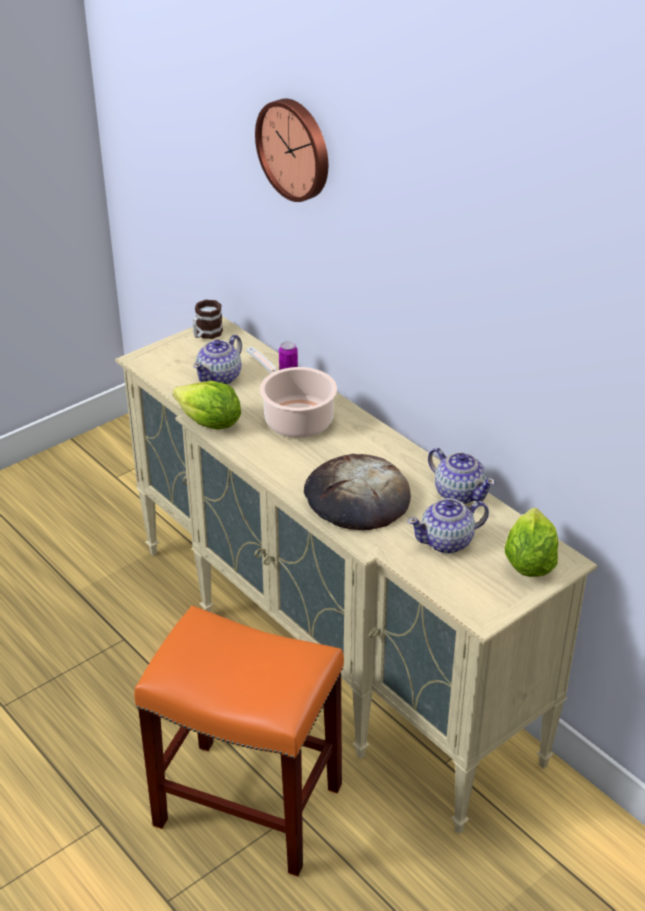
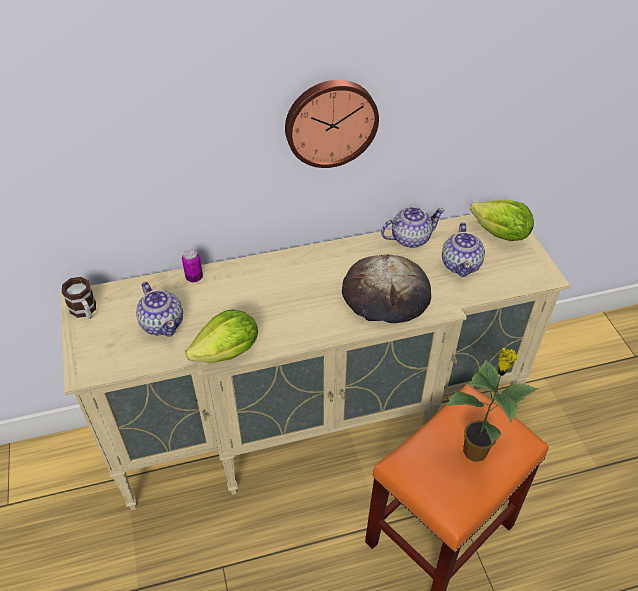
camera: 65 degrees left, 10 degrees up
cooking pot [246,347,337,438] -> none
wall clock [255,99,328,202] -> wall clock moved to [285,80,379,168]
none -> potted plant [446,348,539,462]

